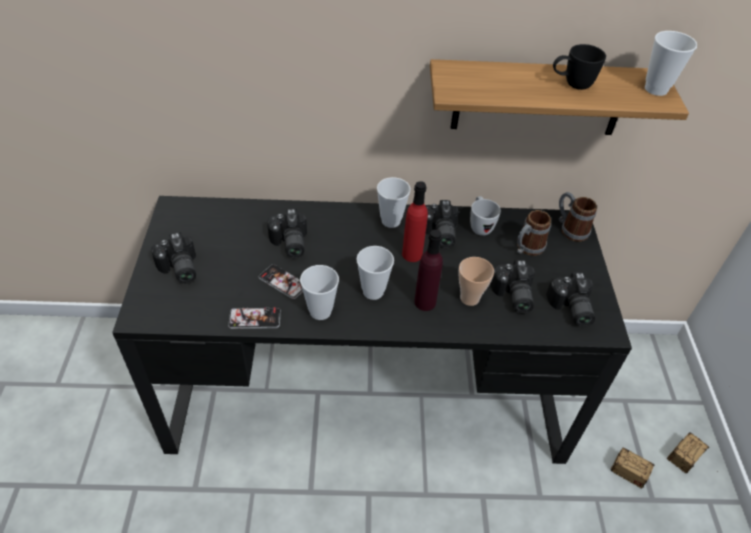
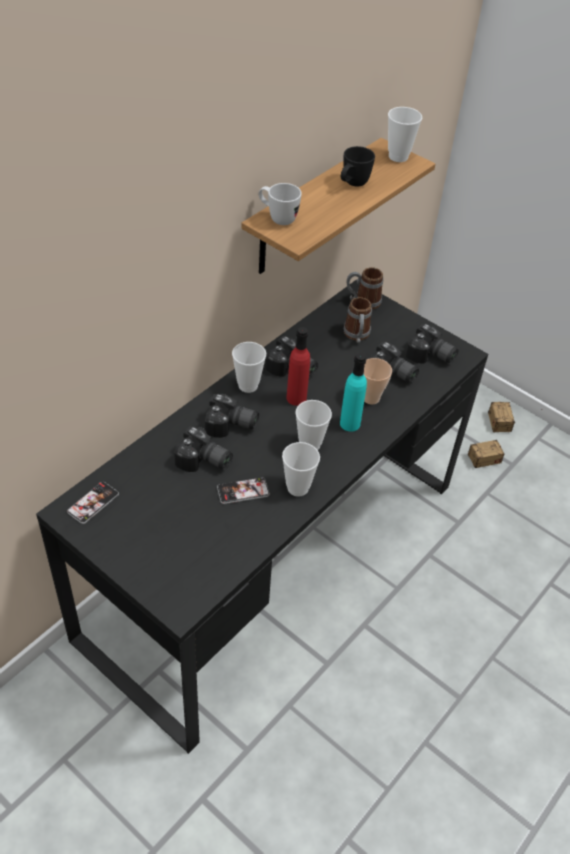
camera: 50 degrees left, 0 degrees up
camera [151,232,196,284] -> camera moved to [205,394,259,438]
phone [228,307,281,329] -> phone moved to [67,482,119,524]
purple bottle [414,229,443,311] -> turquoise bottle [340,353,367,432]
white mug [470,196,501,236] -> white mug moved to [259,183,302,225]

